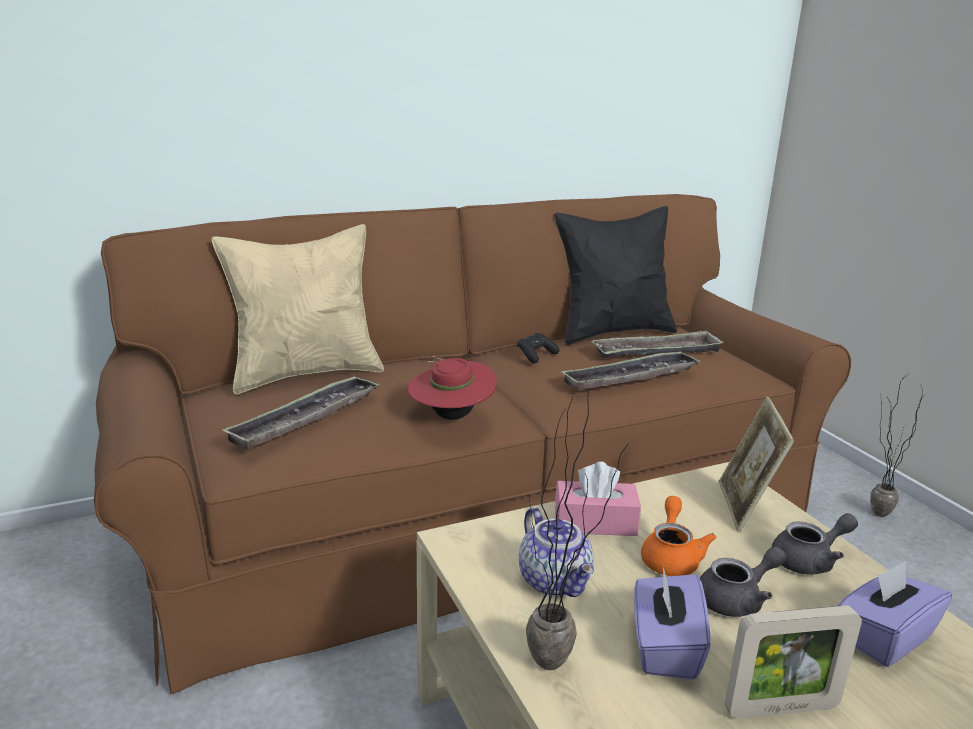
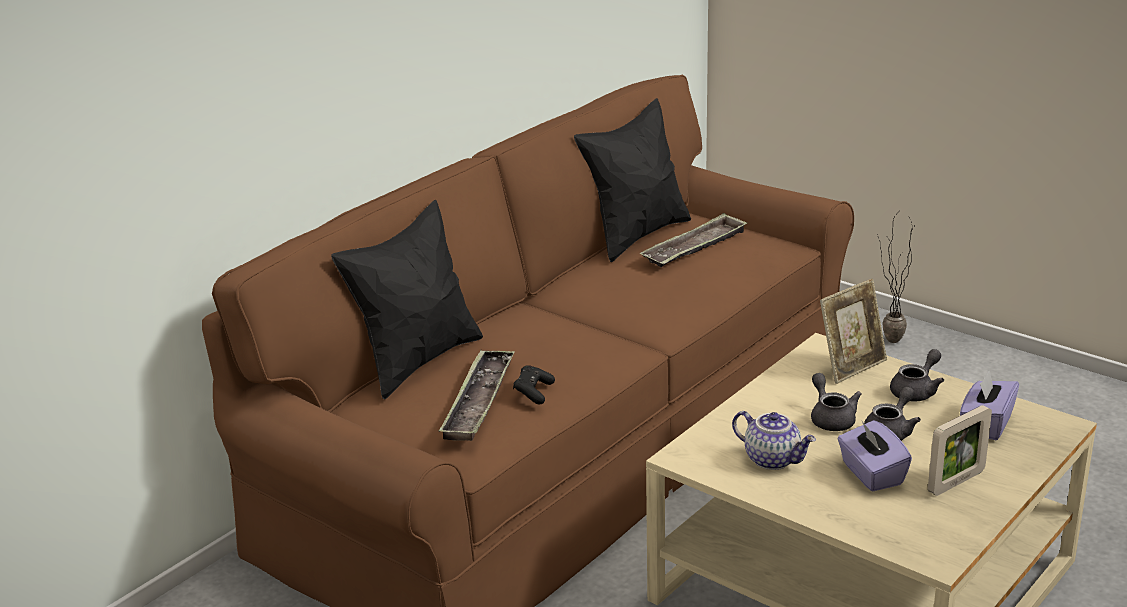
camera: 25 degrees left, 5 degrees up
beige pillow [212,224,384,394] -> black pillow [331,200,483,400]
red hat [407,355,497,420] -> none
black game controller [517,333,559,364] -> black game controller moved to [513,365,555,404]
potted plant [526,389,628,670] -> none
pink tissue box [555,462,641,536] -> none
tray [561,351,701,391] -> none
orange teapot [641,496,717,576] -> grey teapot [811,373,862,431]
picture frame [719,397,794,532] -> picture frame turned 105 degrees counterclockwise [820,279,887,384]

